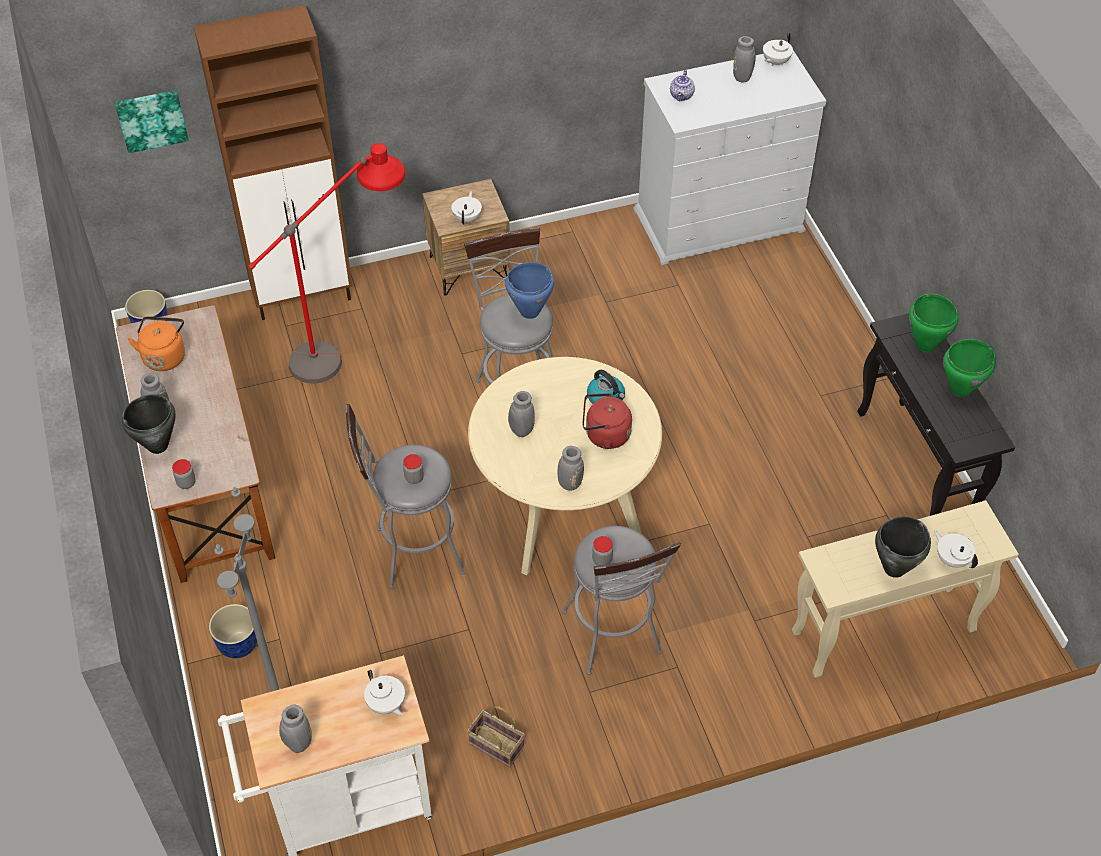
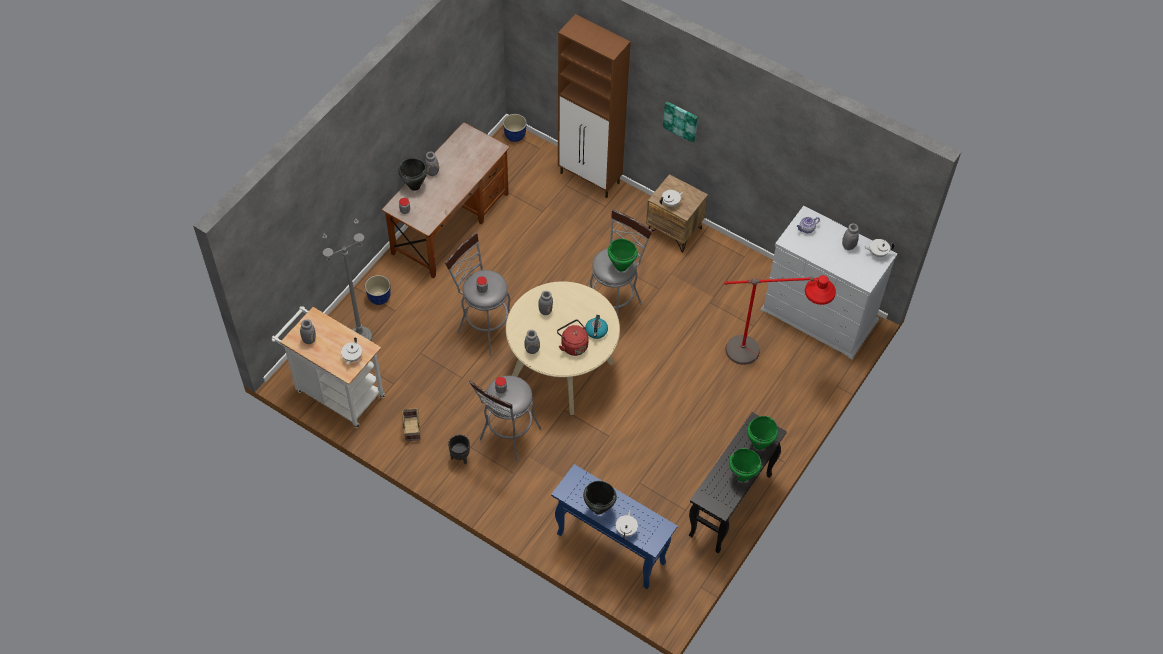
camera: 50 degrees right, 5 degrees up
picture [115,90,189,153] -> picture moved to [663,101,698,143]
orange kettle [128,316,185,371] -> none
red floor lamp [248,143,405,383] -> red floor lamp moved to [724,275,836,365]
blue cooking pot [505,262,554,319] -> green cooking pot [608,239,638,272]
beige console table [792,501,1019,678] -> blue console table [551,464,678,589]
none -> black planter [448,435,470,464]

